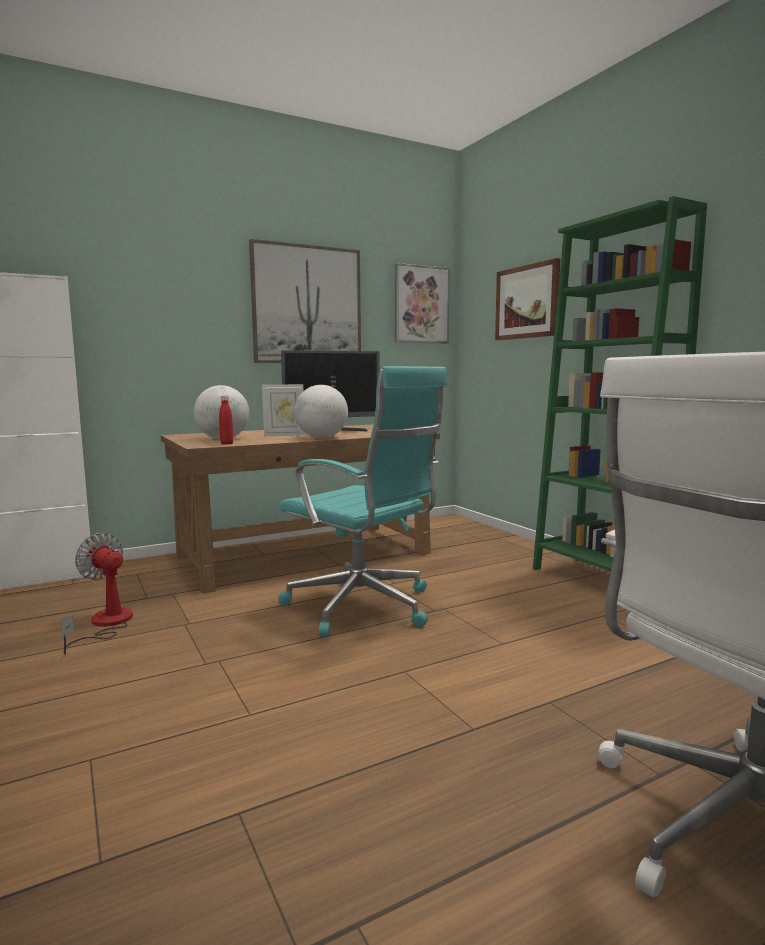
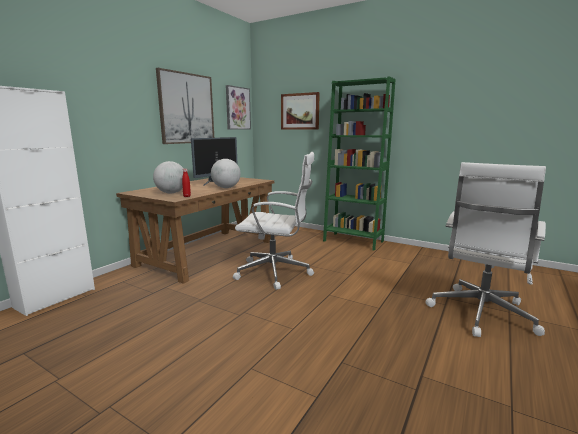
camera: 30 degrees left, 5 degrees up
fan [60,533,133,654] -> none
picture frame [262,384,305,436] -> none
turquoise office chair [278,366,448,637] -> white office chair [233,152,314,290]

